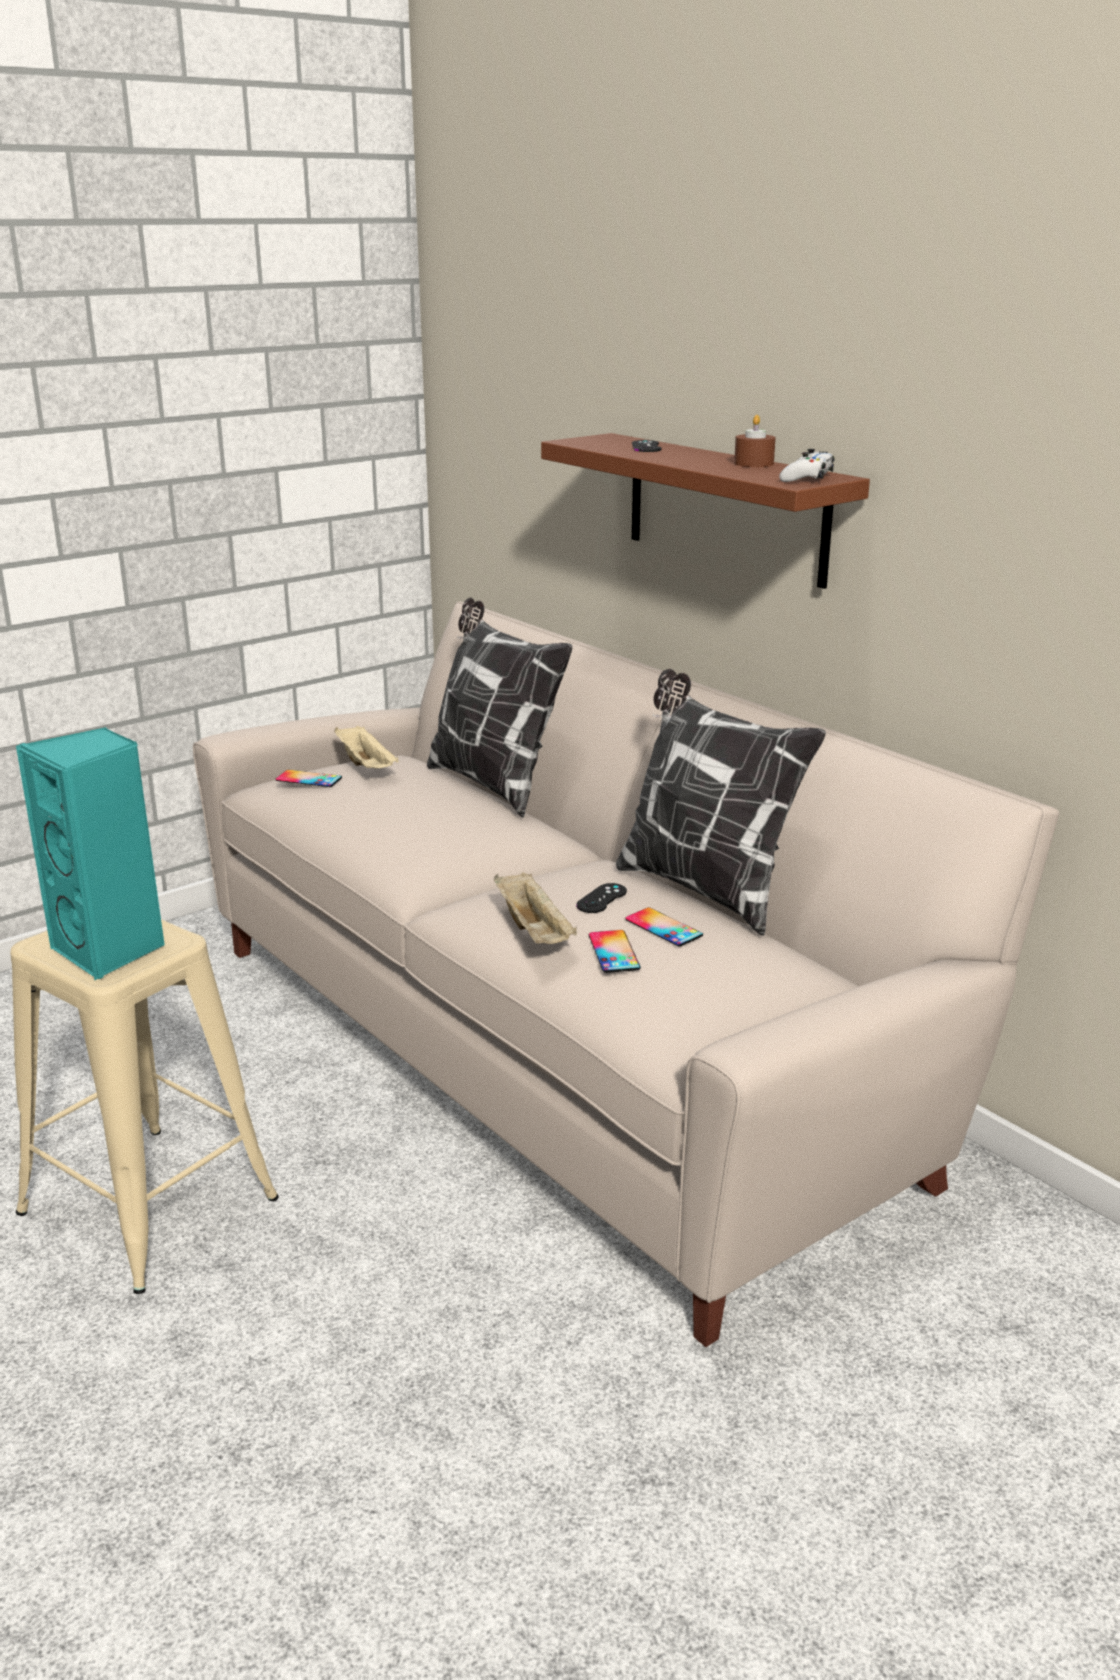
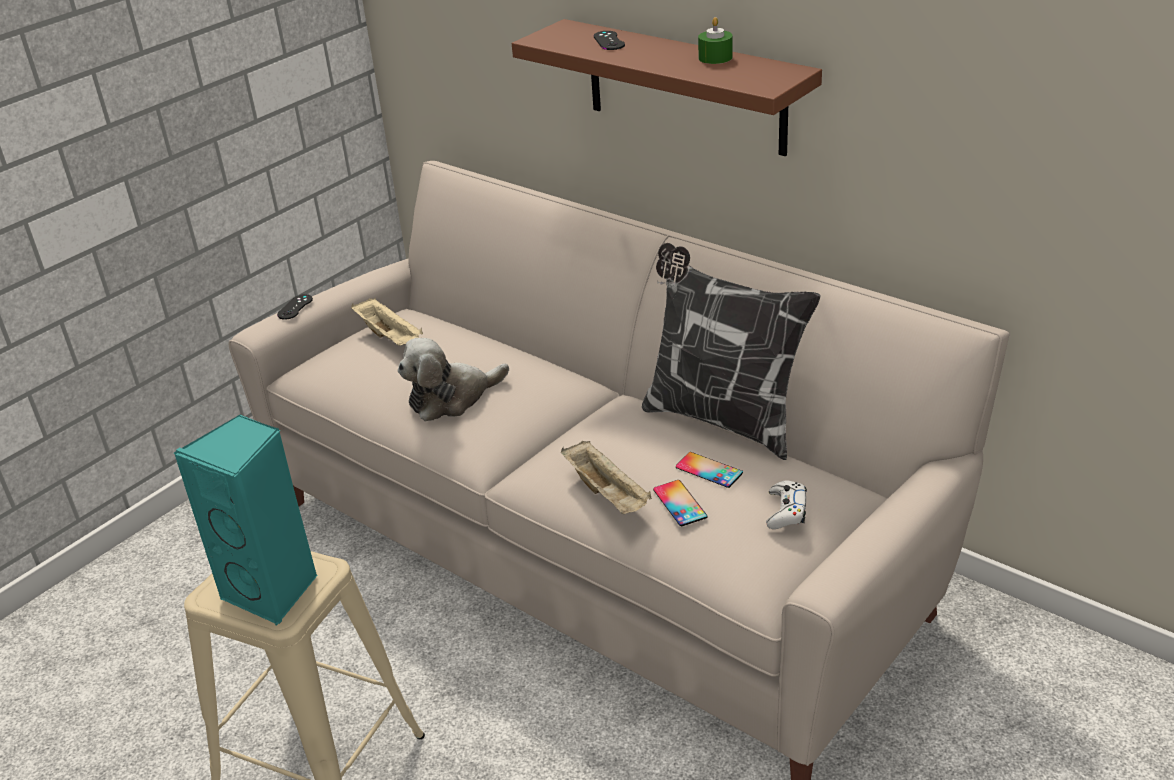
camera: 10 degrees left, 10 degrees up
phone [276,770,342,787] -> none
pillow [427,598,572,818] -> none
black game controller [576,883,627,913] -> black game controller moved to [277,294,313,320]
brown candle [734,415,776,467] -> green candle [698,17,733,64]
white game controller [779,449,835,482] -> white game controller moved to [766,480,807,529]
none -> plush toy [398,338,509,421]

